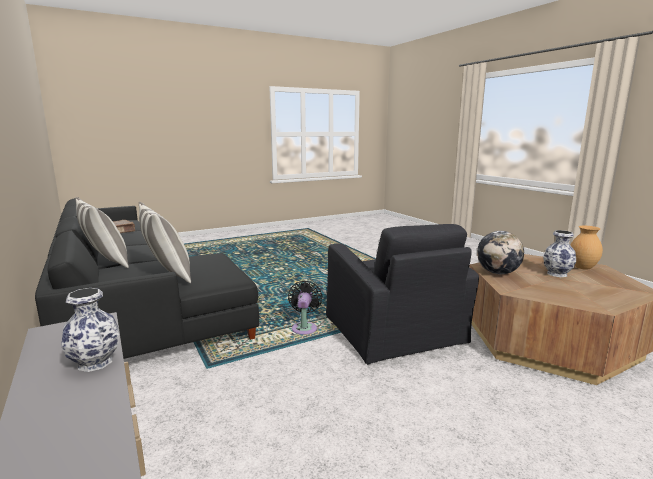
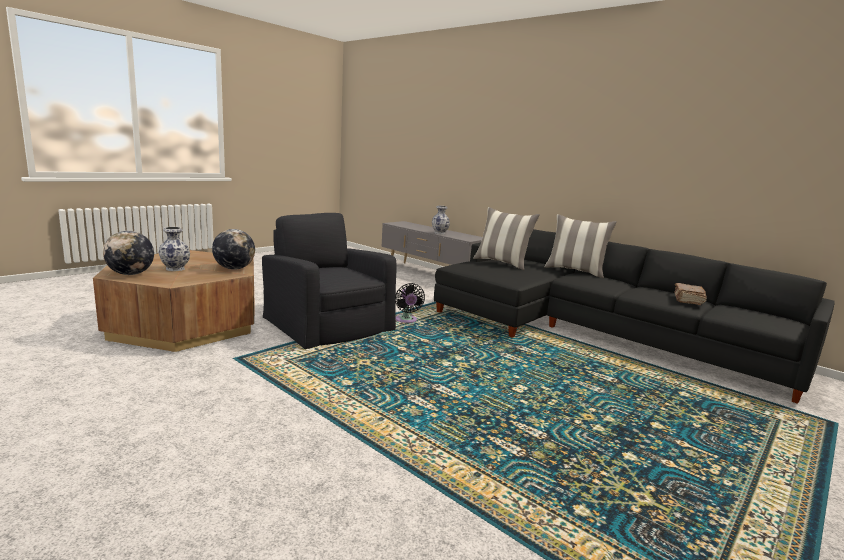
camera: 160 degrees right, 0 degrees up
brown vase [570,226,603,269] -> globe [103,231,154,275]

